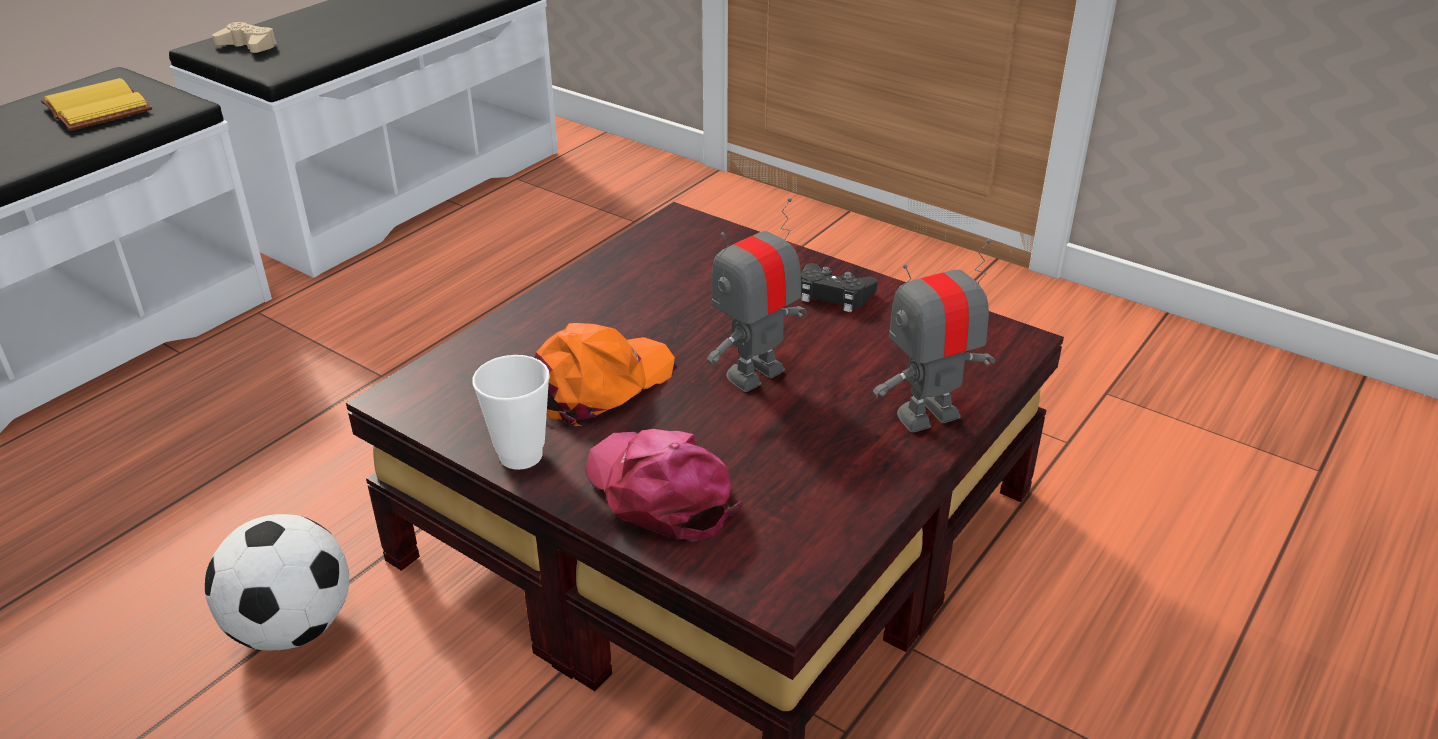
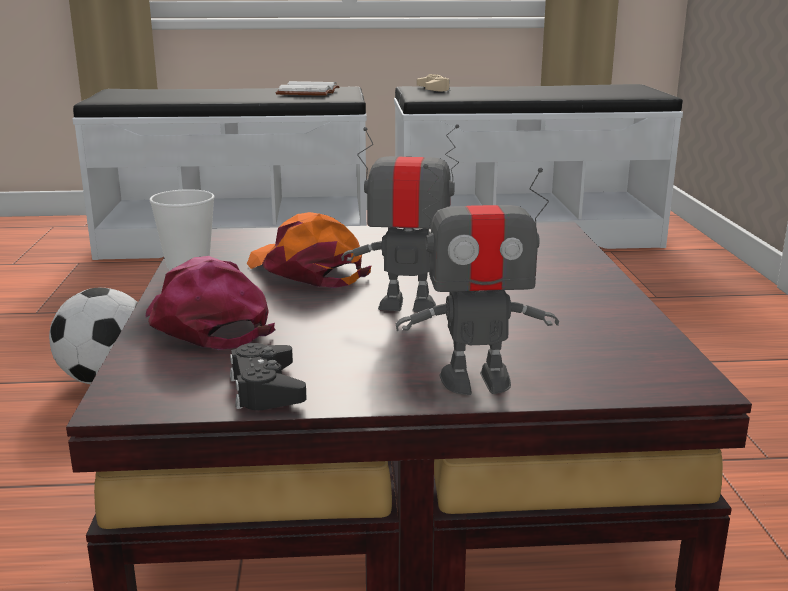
camera: 50 degrees right, 15 degrees down
yellow book [41,78,152,131] -> white book [276,81,340,96]
orange cap [534,323,675,426] -> orange cap turned 135 degrees counterclockwise [247,212,372,288]
pink cap [585,429,743,542] -> pink cap turned 45 degrees counterclockwise [146,256,275,350]
black game controller [801,263,878,313] -> black game controller moved to [230,343,307,410]
toy robot [873,239,995,432] -> toy robot turned 150 degrees clockwise [396,163,559,395]

